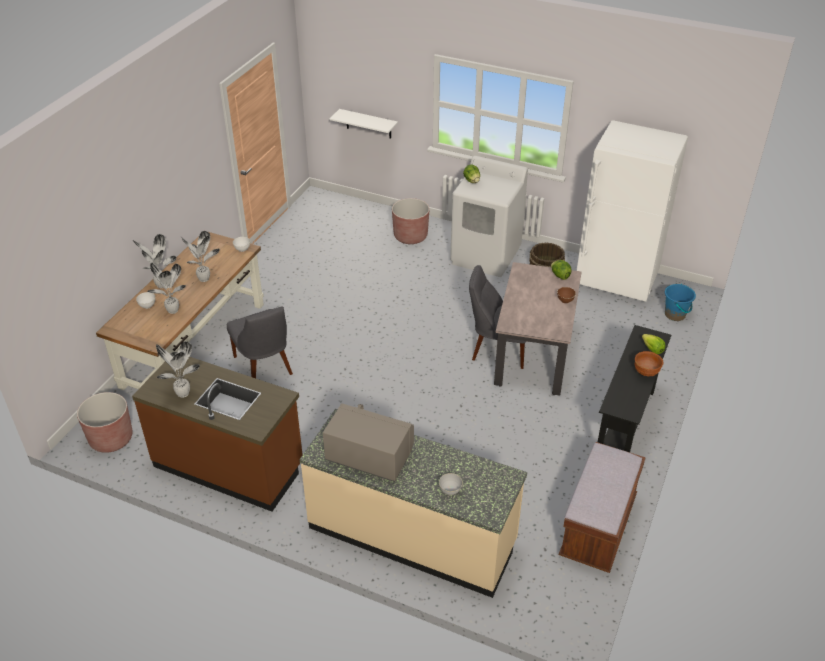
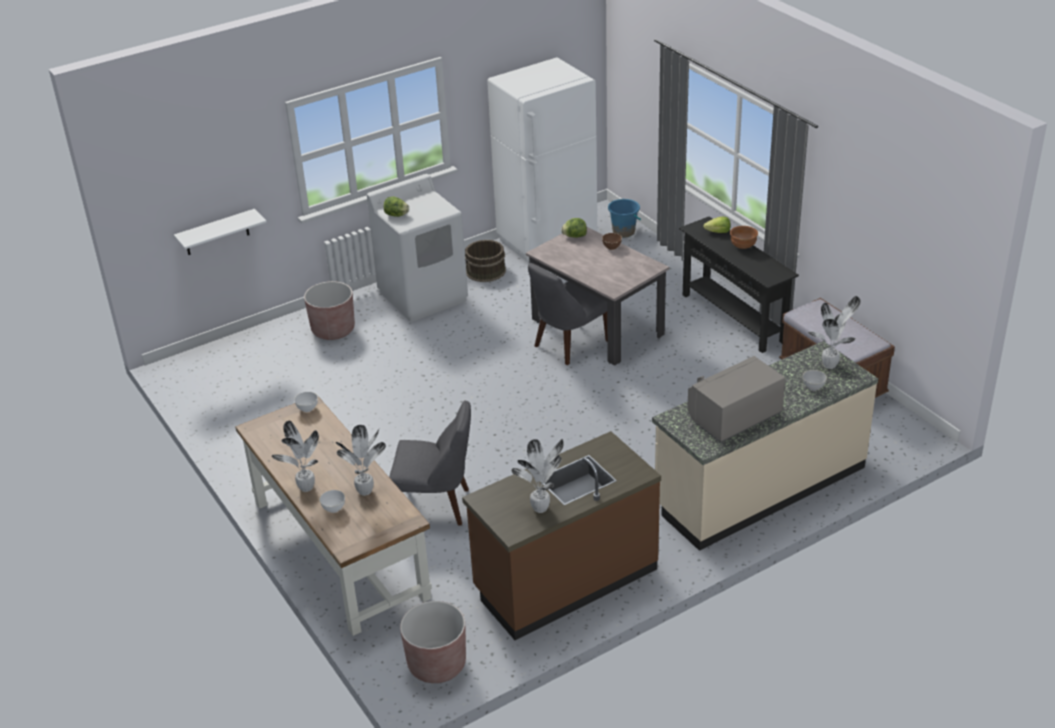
camera: 55 degrees left, 5 degrees down
potted plant [181,231,220,282] -> potted plant moved to [808,296,861,369]

